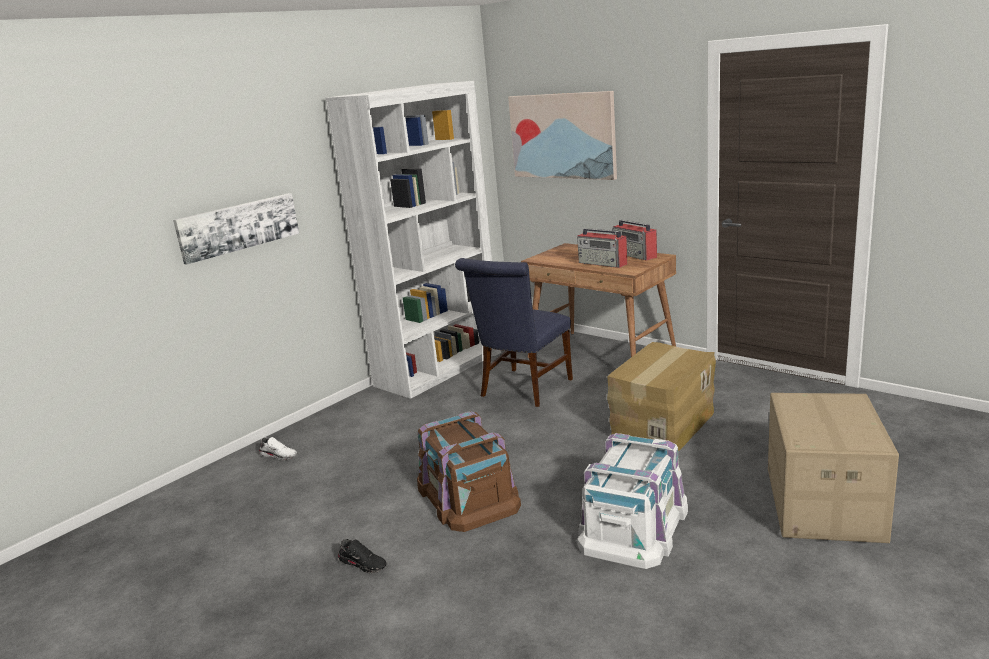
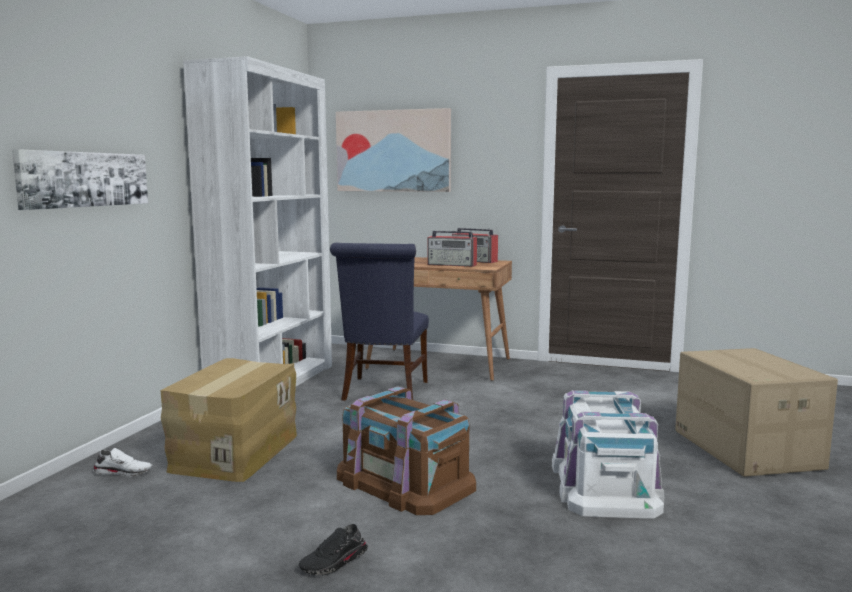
camera: 25 degrees left, 10 degrees down
black shoe [338,539,387,573] -> black shoe turned 135 degrees clockwise [299,524,368,575]
cardboard box [607,342,716,452] -> cardboard box moved to [161,358,297,482]

